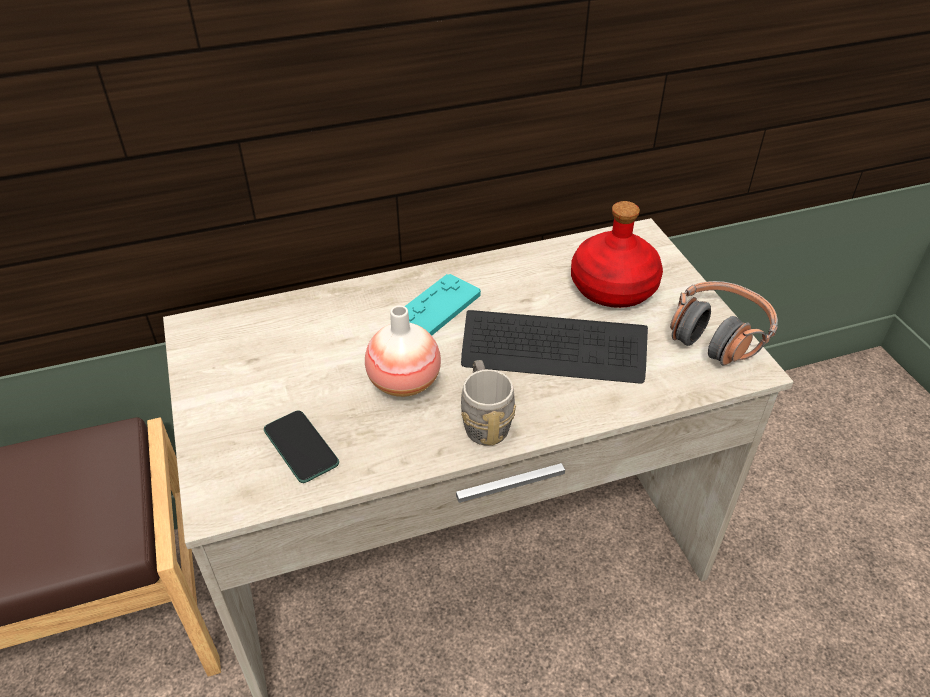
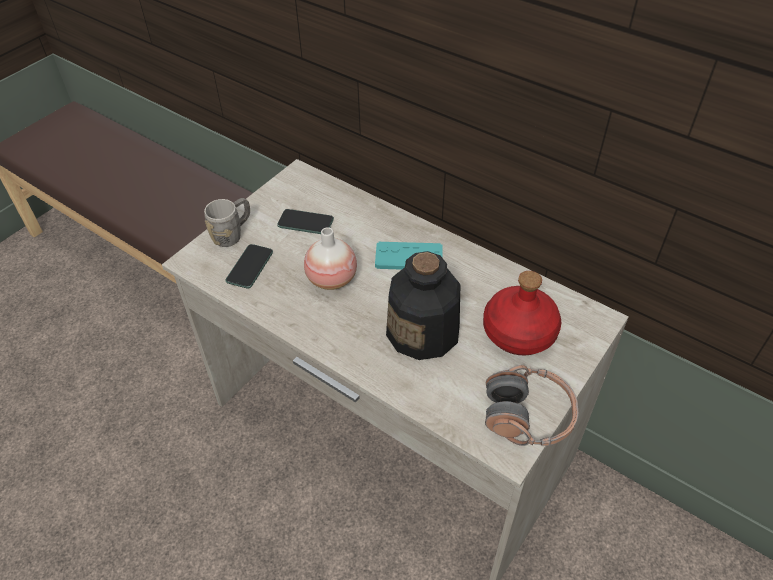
camera: 55 degrees right, 5 degrees up
keyboard [461,310,648,384] -> bottle [386,251,461,360]
grey mug [461,360,516,446] -> grey mug moved to [204,198,250,247]
none -> phone [277,209,334,234]

